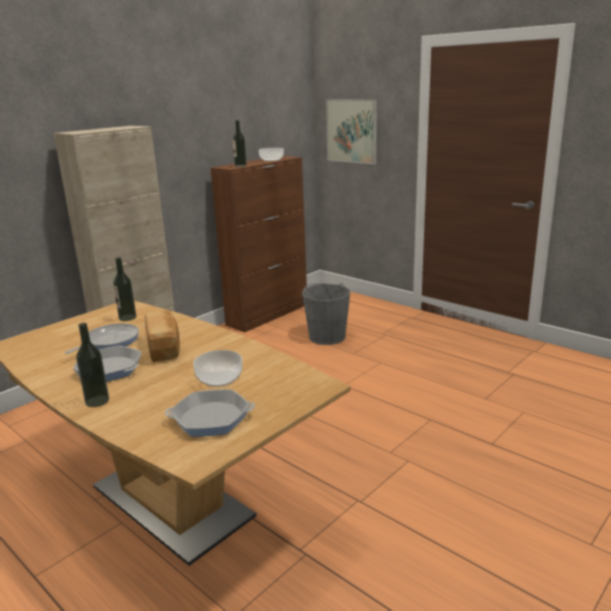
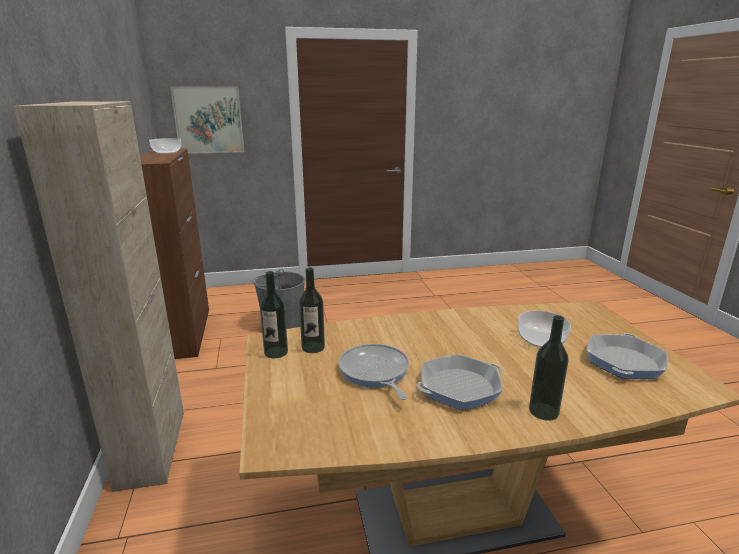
camera: 55 degrees left, 0 degrees up
bread [144,310,180,362] -> none
bottle [233,120,247,167] -> bottle moved to [260,271,288,358]

